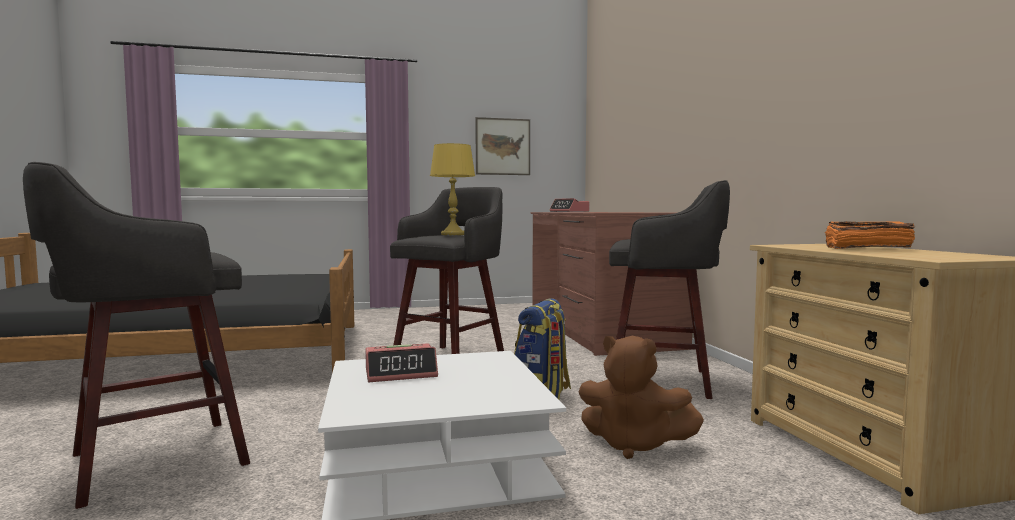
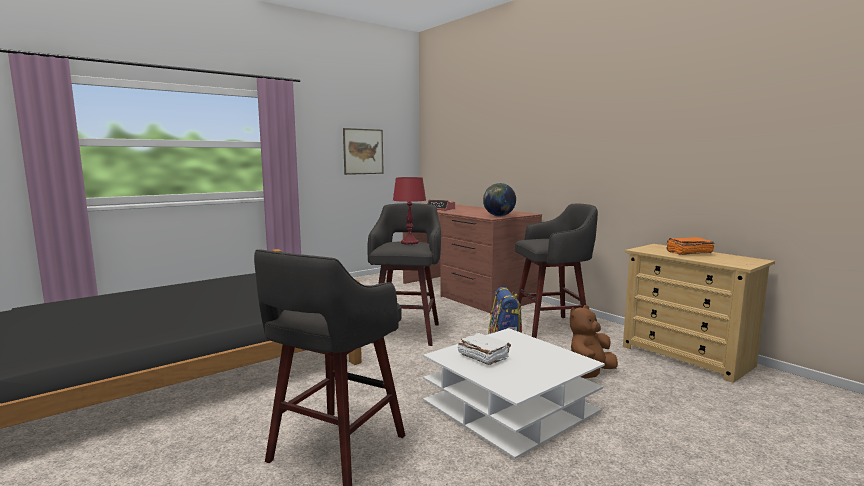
camera: 25 degrees left, 5 degrees up
alarm clock [365,343,438,382] -> white book [458,333,511,365]
yellow table lamp [430,143,475,235] -> red table lamp [393,177,426,245]
brown plush toy [578,336,704,459] -> brown plush toy turned 135 degrees clockwise [570,305,618,379]
none -> globe [483,183,516,217]

